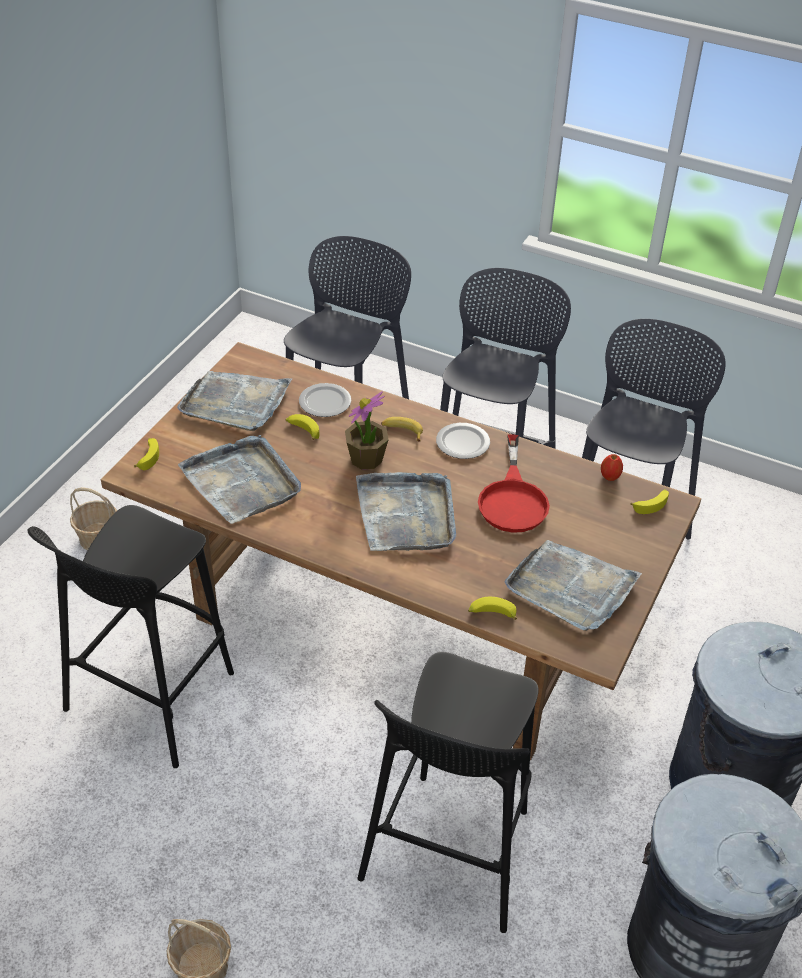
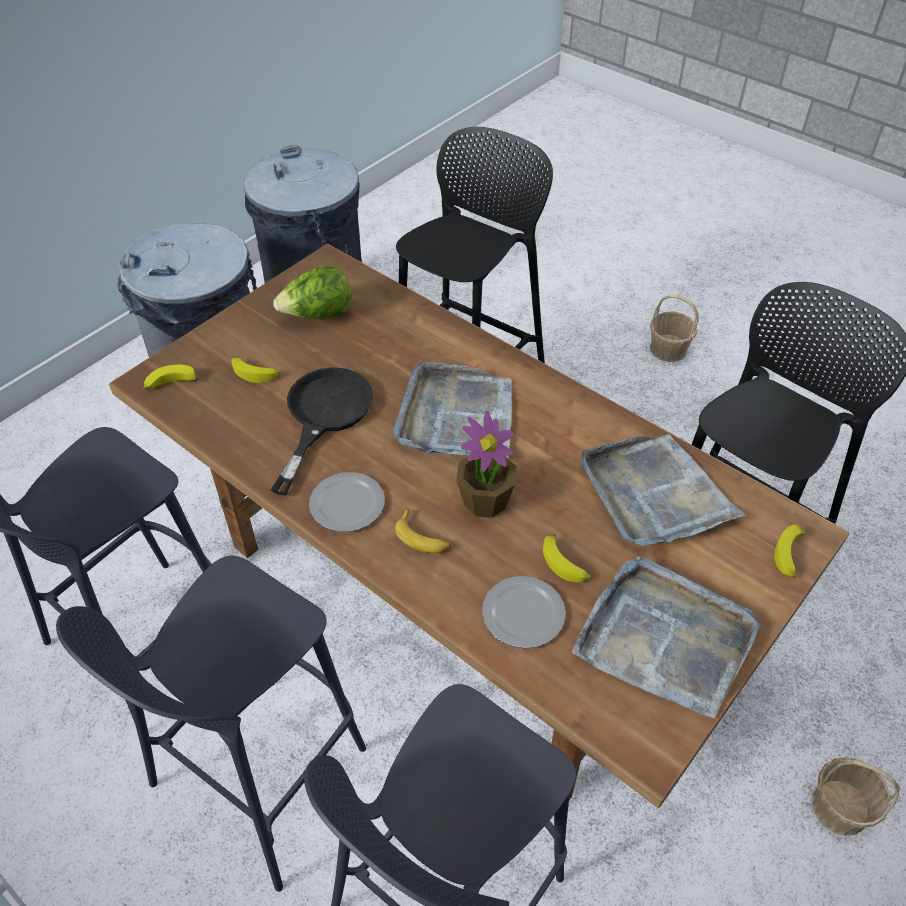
camera: 165 degrees left, 5 degrees up
banana [468,597,517,620] -> banana moved to [231,356,280,383]
red frying pan [478,434,550,533] -> black frying pan [271,367,373,496]
grey tray [504,540,642,631] -> lettuce [273,266,351,319]
apple [601,454,623,481] -> none

